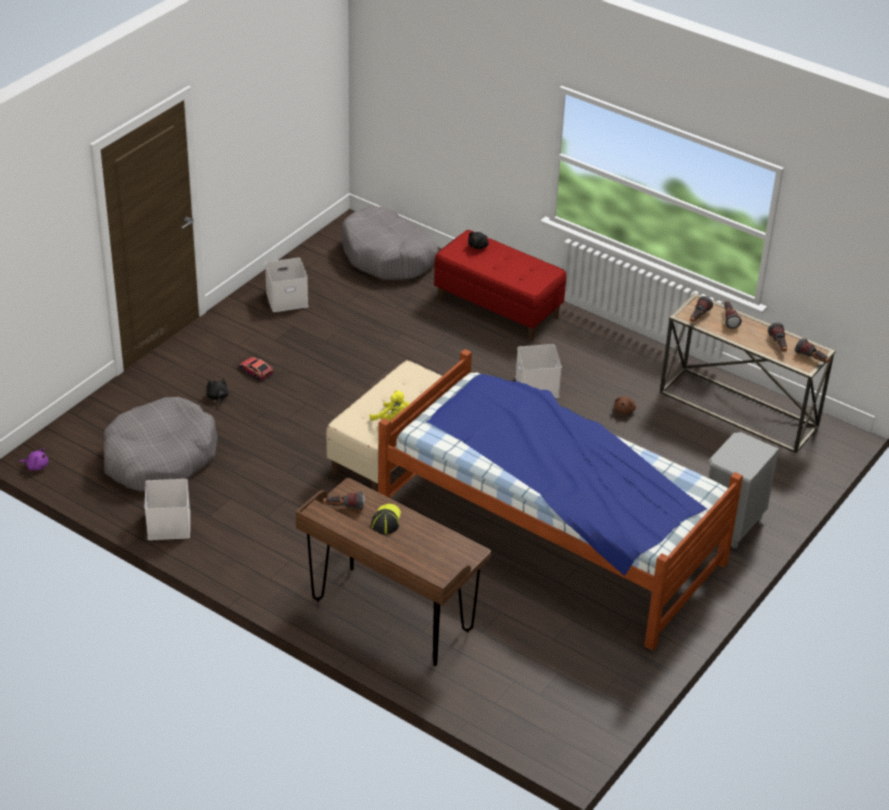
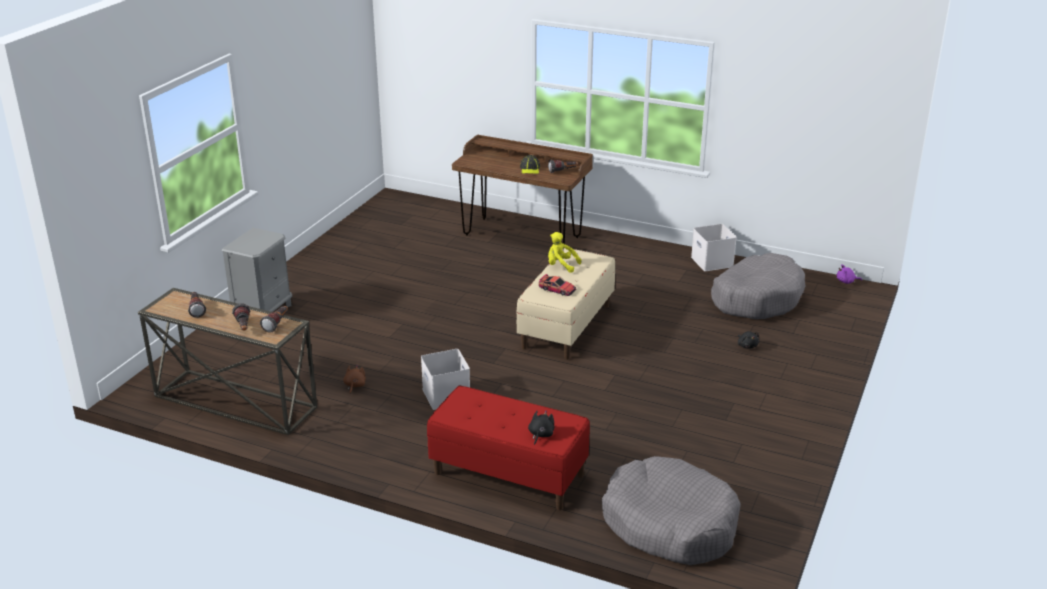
camera: 170 degrees right, 10 degrees down
toy car [238,357,274,380] -> toy car moved to [539,274,576,296]
white storage box [265,258,308,312] -> none
bed [378,349,743,650] -> none
flashlight [795,338,830,363] -> none

